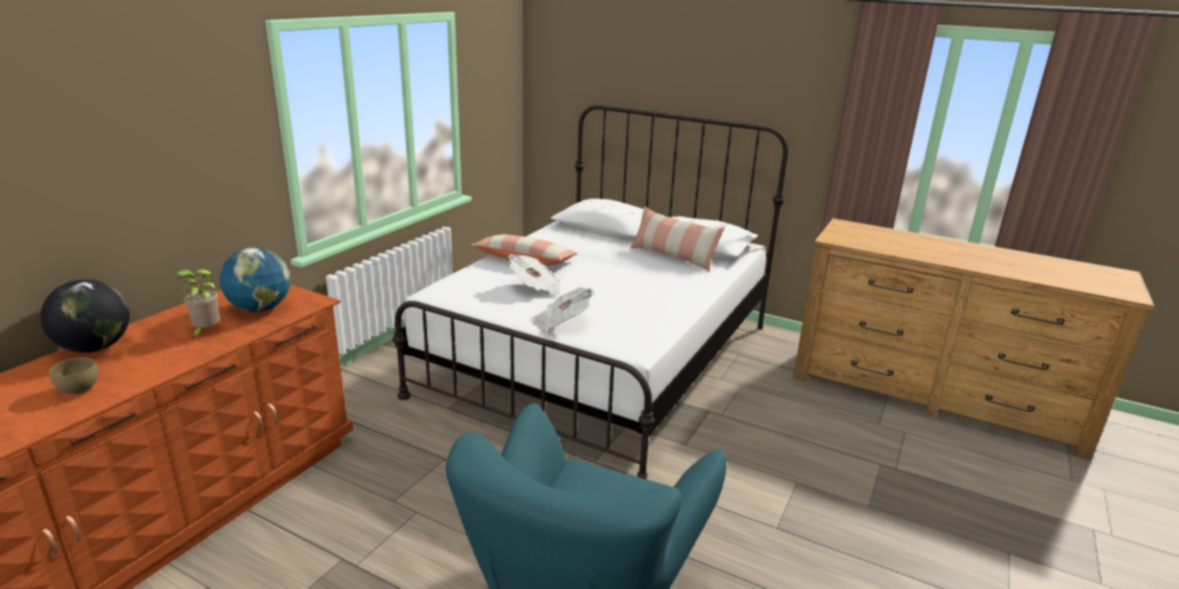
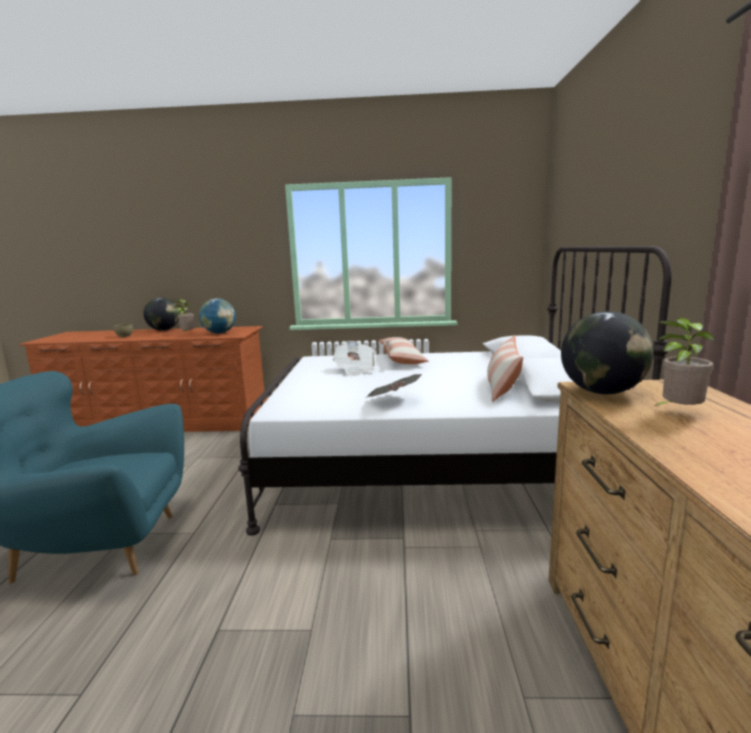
camera: 65 degrees right, 10 degrees down
newspaper [530,287,595,332] -> newspaper moved to [365,374,422,398]
none -> globe [561,311,654,394]
none -> potted plant [652,318,714,408]

